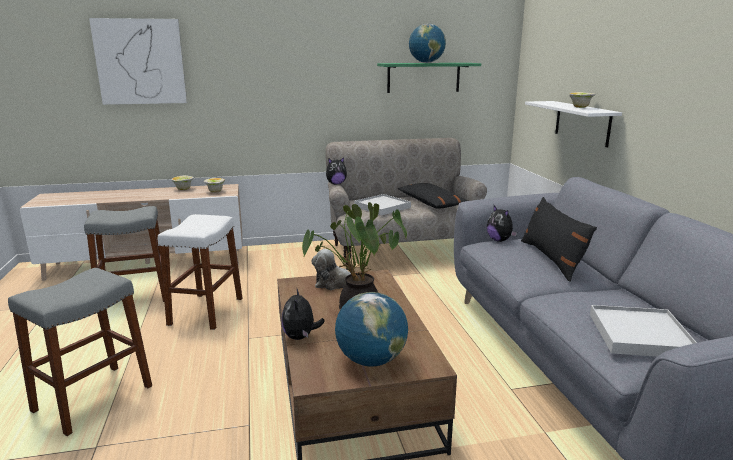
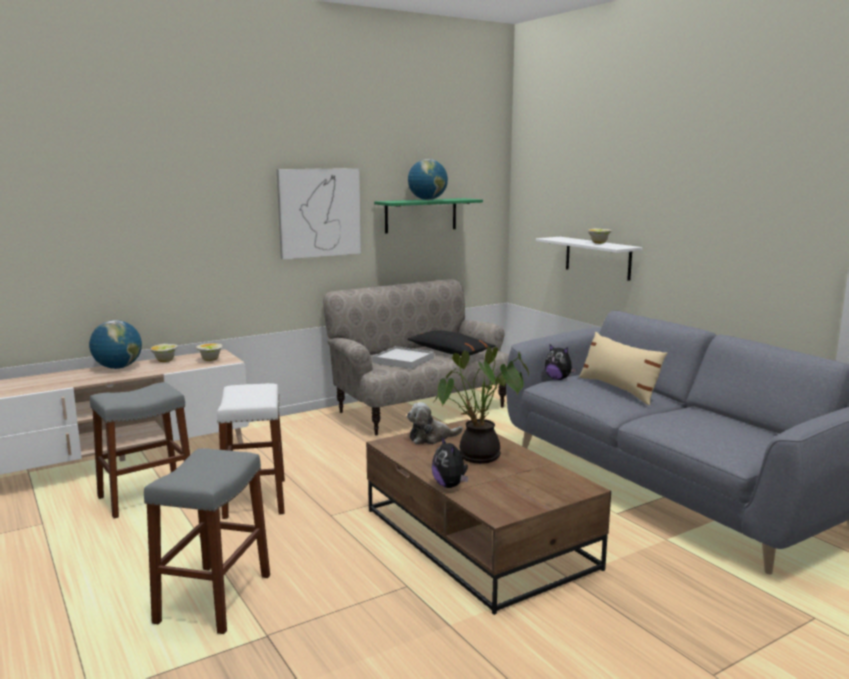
camera: 20 degrees left, 5 degrees down
picture [89,18,188,105] -> picture moved to [277,168,361,259]
plush toy [326,157,347,184] -> none
globe [335,292,408,366] -> globe moved to [89,320,142,369]
black pillow [521,197,597,282] -> beige pillow [579,332,668,405]
white tray [590,305,697,357] -> none

